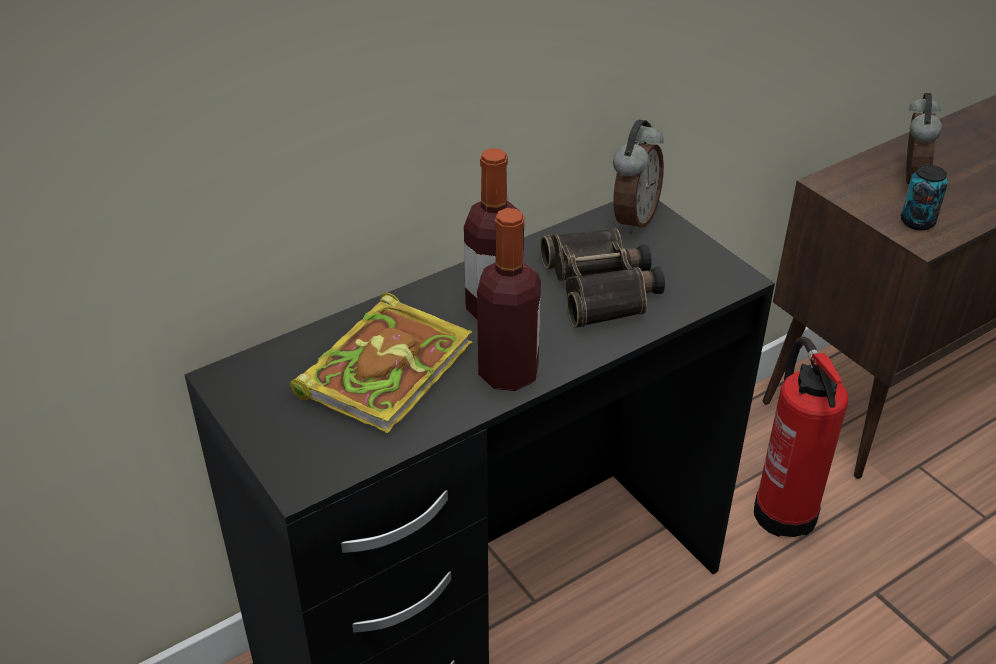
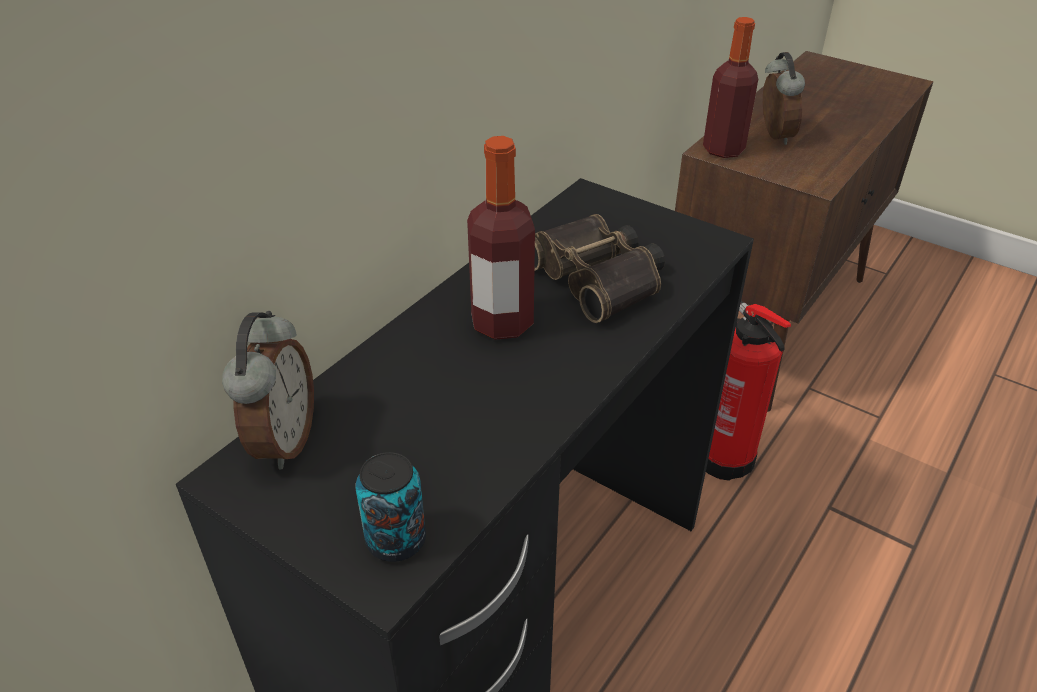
camera: 20 degrees left, 0 degrees up
book [290,293,473,434] -> none
bottle [477,208,541,391] -> bottle moved to [703,17,758,158]
alarm clock [613,120,664,234] -> alarm clock moved to [222,311,314,469]
can [901,165,948,230] -> can moved to [356,452,426,562]

